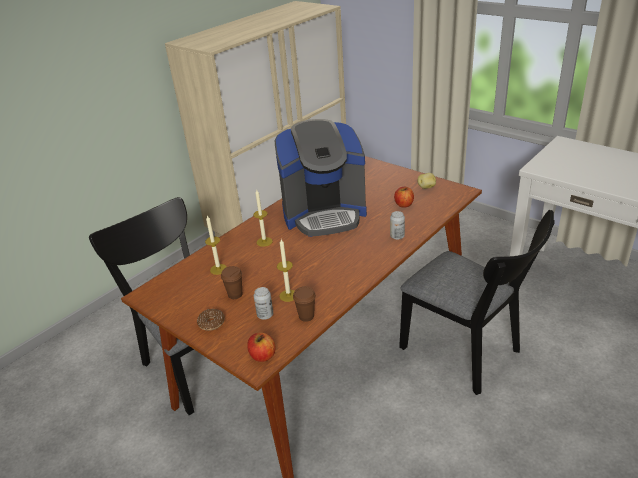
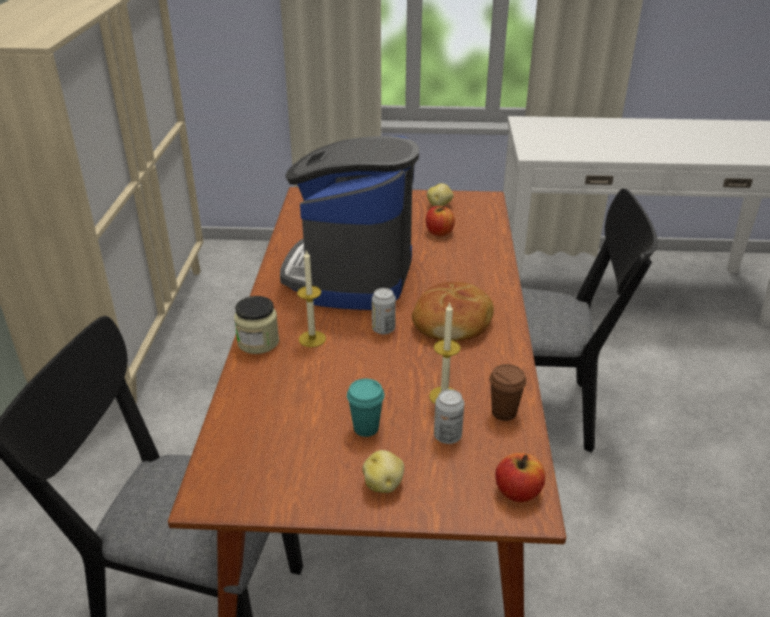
camera: 40 degrees left, 0 degrees up
donut [197,309,225,331] -> potato [362,450,404,493]
candle [205,216,227,275] -> none
brown cup [221,266,242,299] -> turquoise cup [347,379,385,437]
coffee machine [275,119,367,237] -> coffee machine turned 150 degrees clockwise [280,136,419,310]
can [390,211,405,240] -> can moved to [372,288,396,334]
none -> jar [234,296,279,354]
none -> bread [412,282,494,341]

